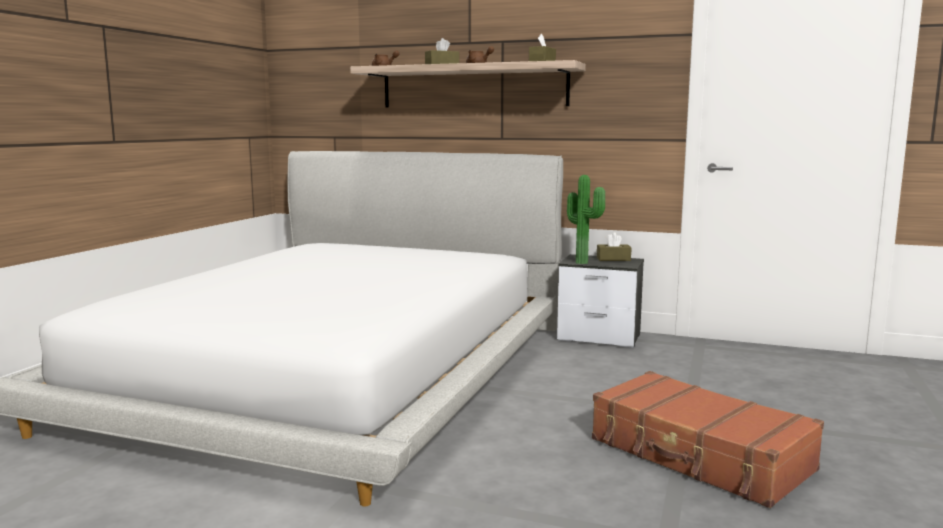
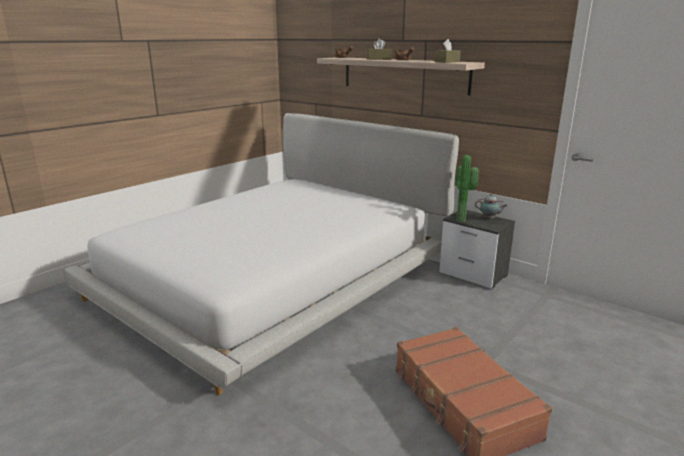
camera: 20 degrees right, 10 degrees up
brown tissue box [597,232,631,261] -> teapot [475,194,507,219]

